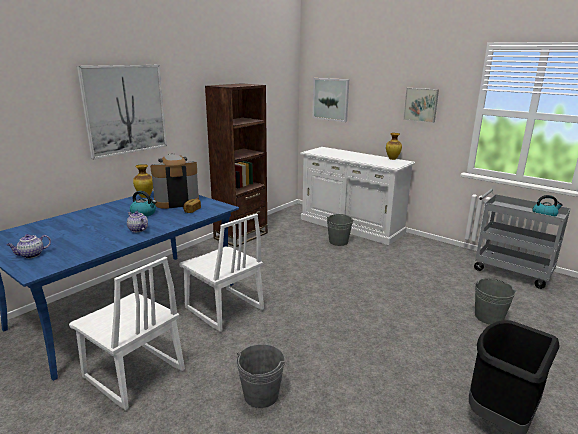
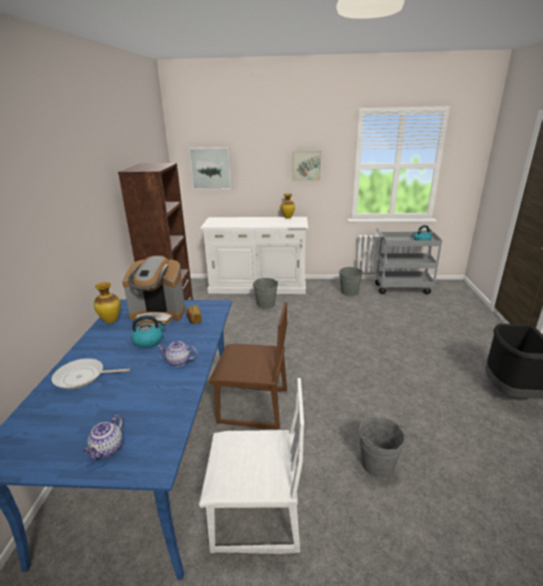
camera: 35 degrees left, 5 degrees up
picture [77,65,167,159] -> none
coffee machine [150,154,199,209] -> coffee machine turned 120 degrees counterclockwise [122,256,186,326]
white chair [179,213,264,331] -> brown chair [209,302,287,429]
grey bucket [475,278,516,325] -> grey bucket moved to [339,267,363,296]
none -> frying pan [51,358,130,389]

